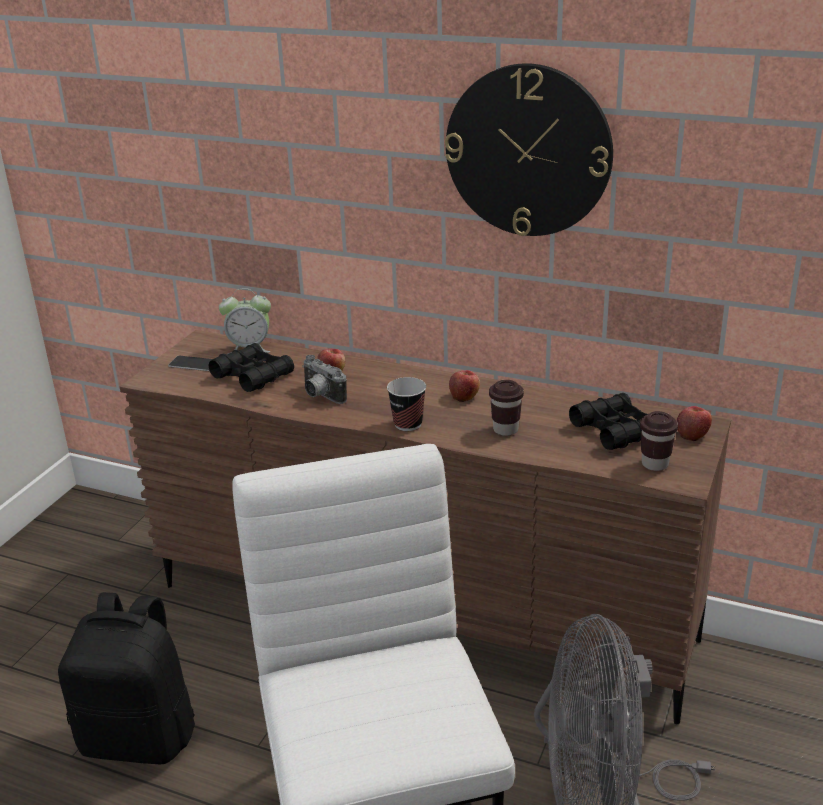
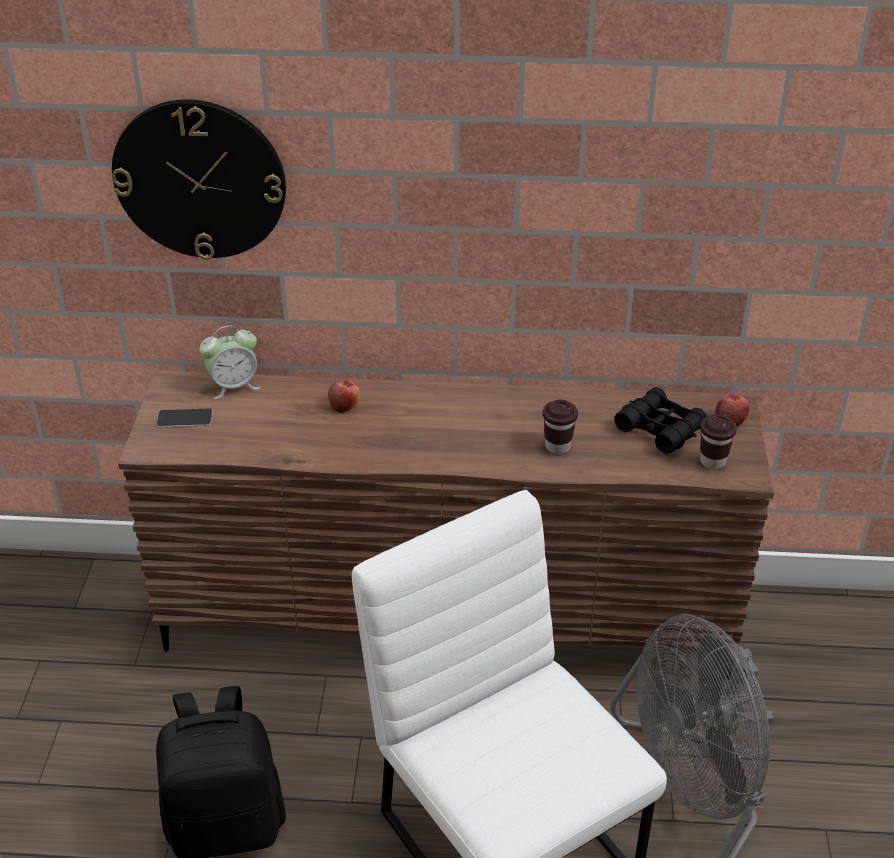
camera: 20 degrees left, 10 degrees up
black binoculars [209,343,294,392] -> none
camera [302,355,347,404] -> none
cup [387,377,426,431] -> none
wall clock [445,63,613,236] -> wall clock moved to [112,99,286,260]
apple [449,370,480,402] -> none

